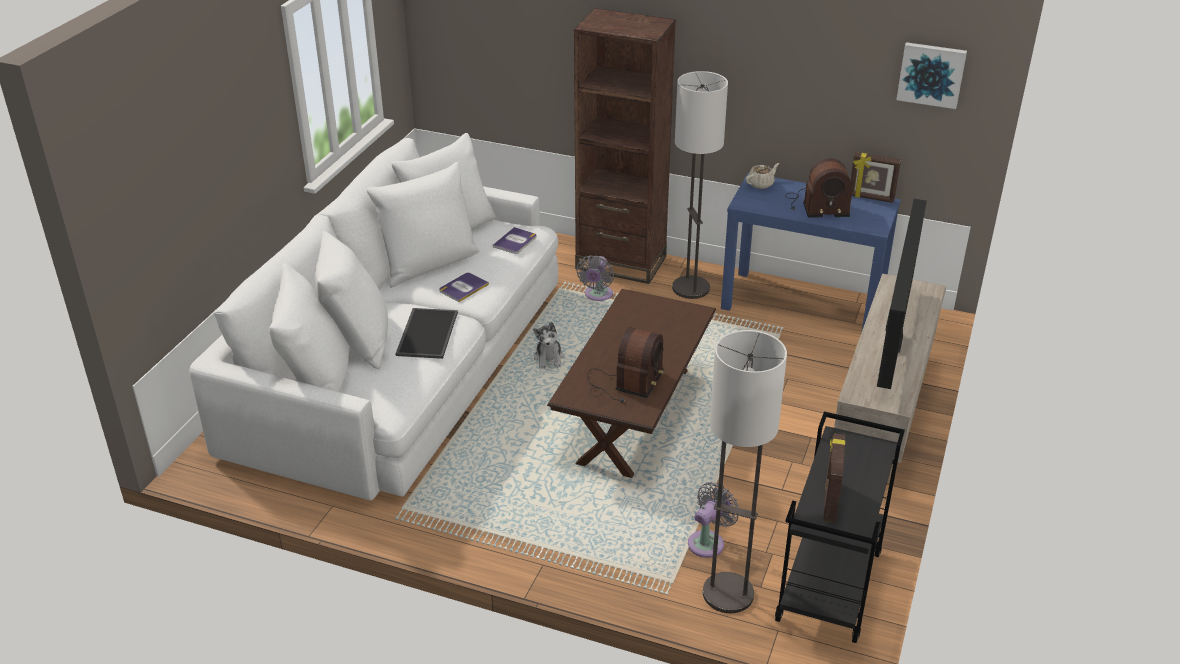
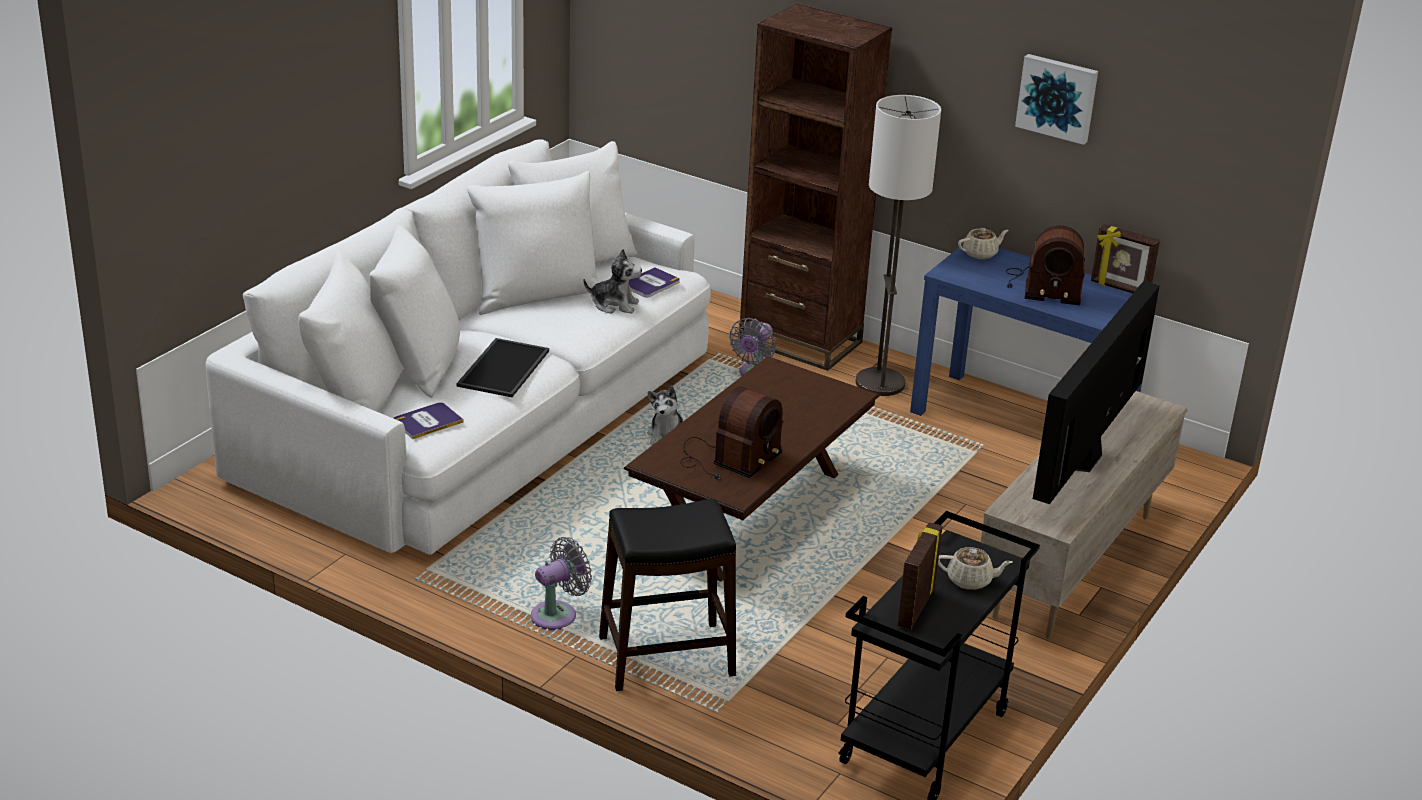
camera: 10 degrees right, 5 degrees down
book [439,273,489,302] -> book moved to [393,402,464,439]
grey fan [688,482,739,558] -> grey fan moved to [531,537,592,630]
floor lamp [703,330,787,613] -> none
picture [896,42,967,109] -> picture moved to [1015,54,1098,145]
none -> plush toy [584,249,642,314]
none -> black stool [599,499,736,691]
none -> beige teapot [938,547,1013,590]

